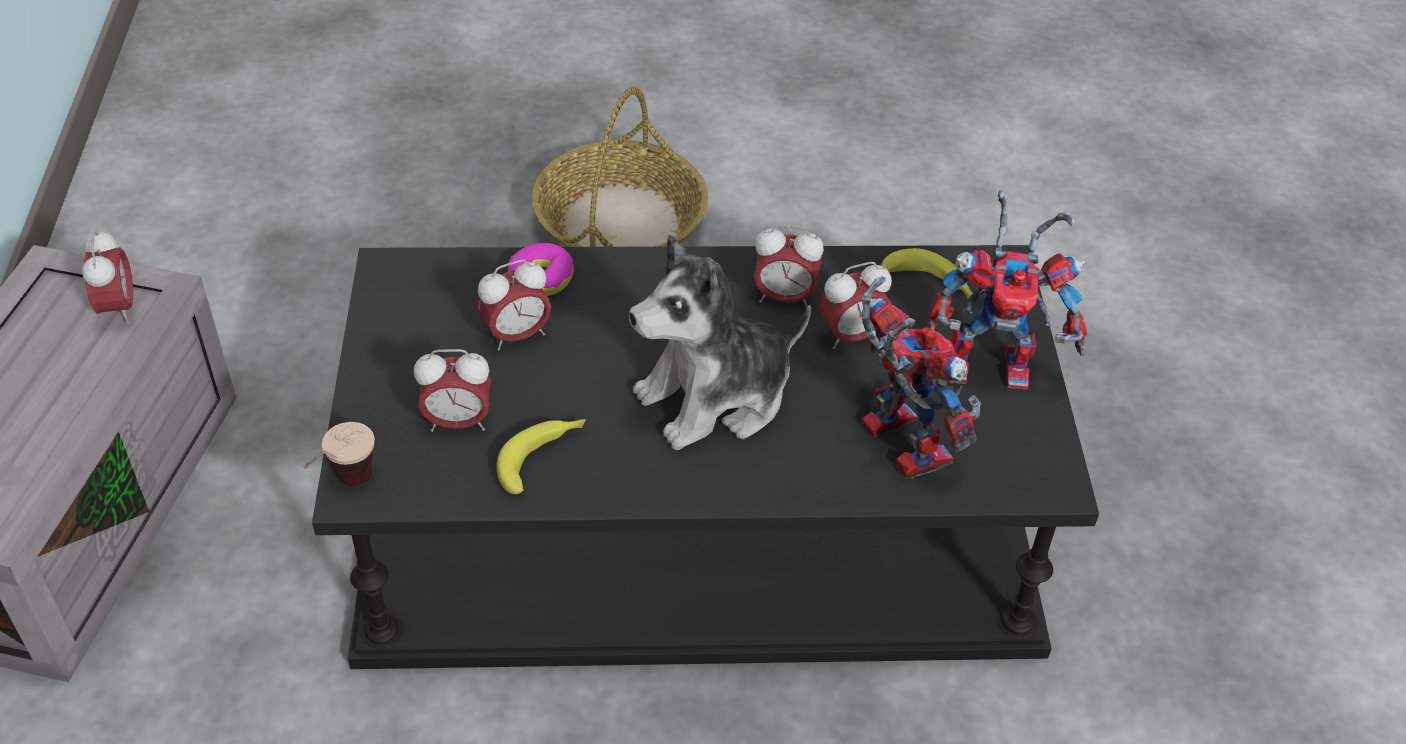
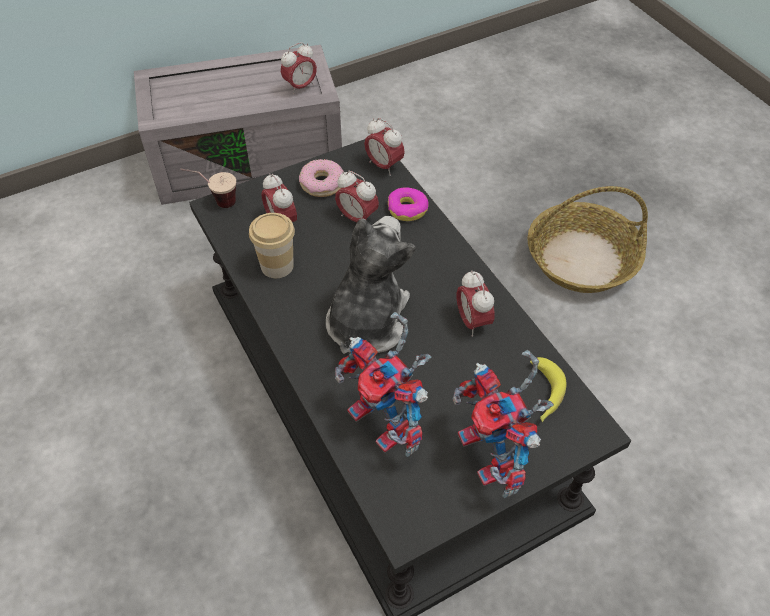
camera: 65 degrees right, 5 degrees up
banana [497,419,586,494] -> cup [249,213,295,278]
plush toy [629,234,811,450] -> plush toy turned 75 degrees clockwise [326,216,416,354]
alarm clock [819,262,892,349] -> alarm clock moved to [364,118,405,176]
toy robot [862,276,981,479] -> toy robot turned 105 degrees clockwise [335,312,431,457]
none -> donut [299,159,343,197]

